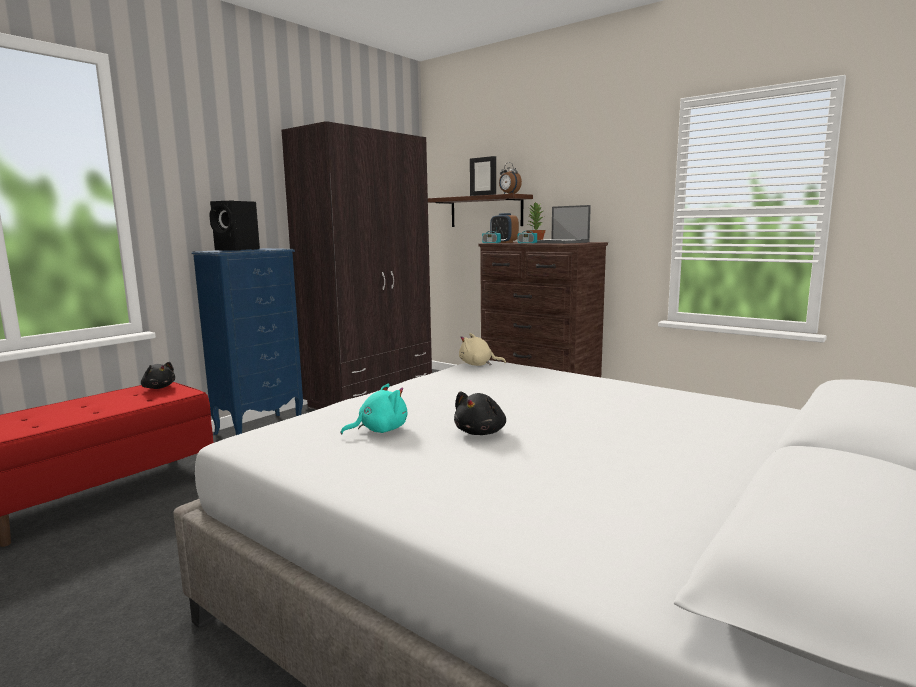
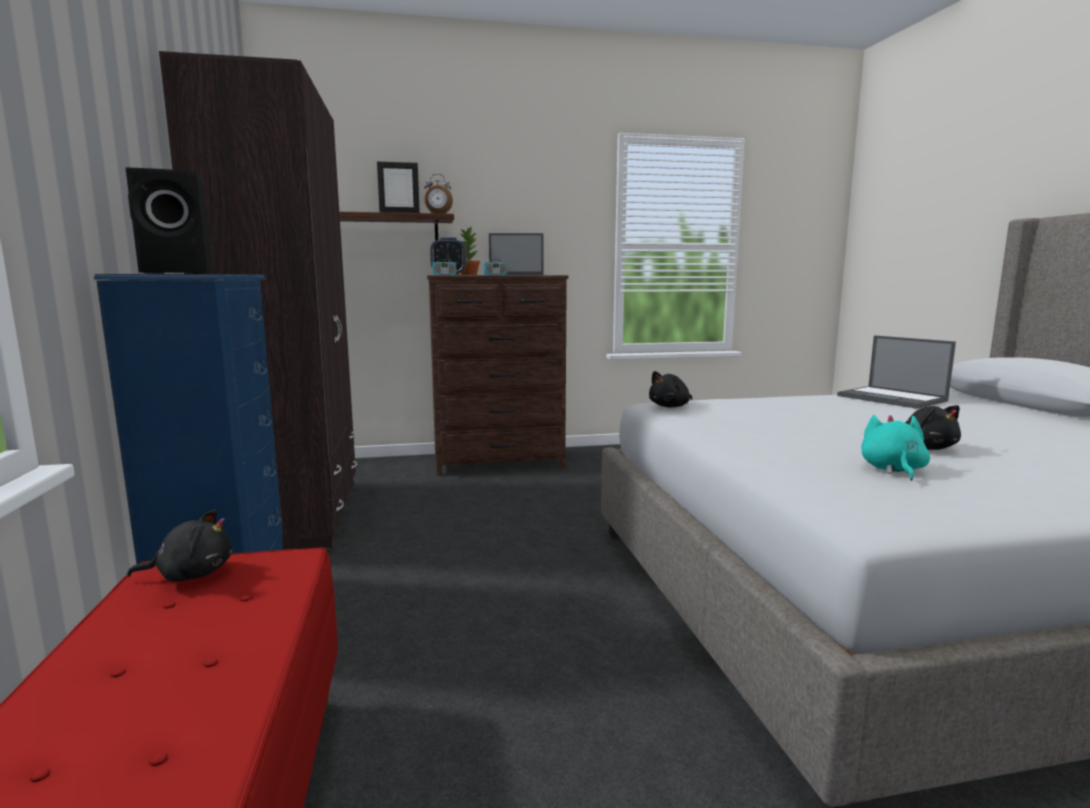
camera: 50 degrees left, 0 degrees up
beige plush toy [459,333,506,366] -> black plush toy [649,371,692,407]
none -> laptop [837,335,956,409]

